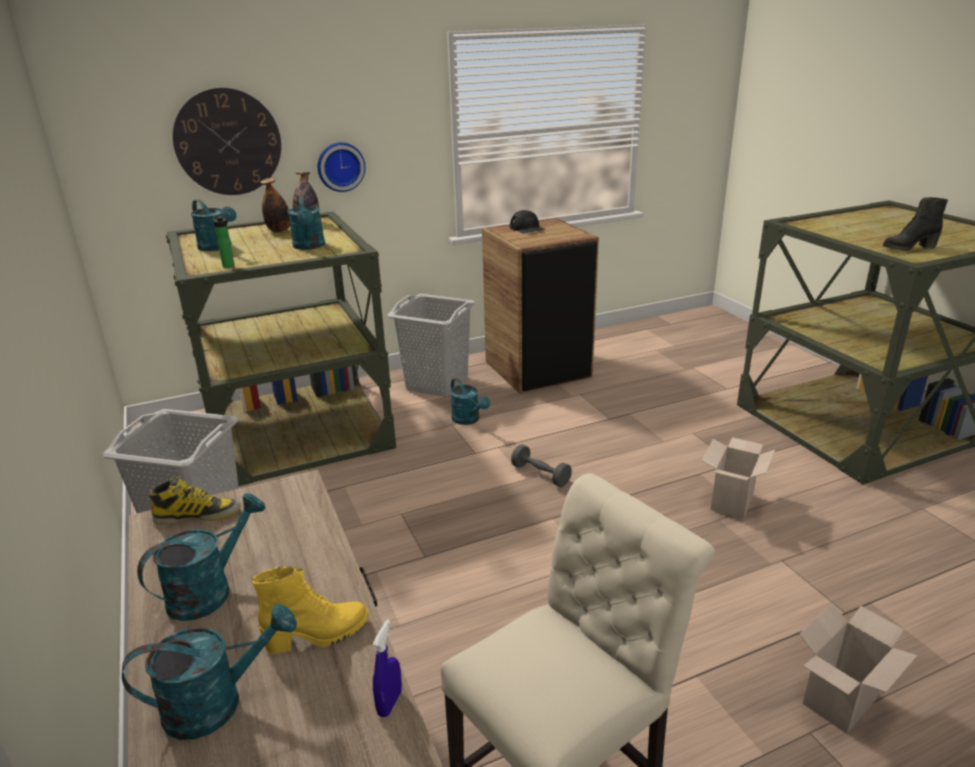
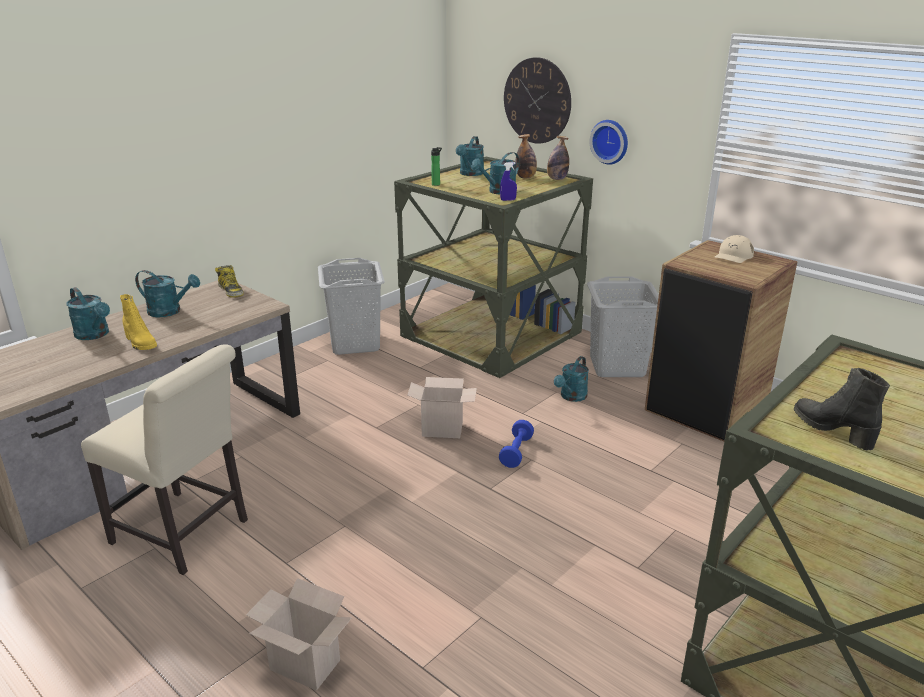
camera: 65 degrees right, 0 degrees up
blue spray bottle [372,619,402,717] -> blue spray bottle moved to [500,162,517,201]
black cap [510,210,544,234] -> beige cap [715,235,754,263]
grey dumbbell [511,444,572,487] -> blue dumbbell [499,420,534,468]
cardboard box [701,437,775,519] -> cardboard box moved to [407,377,477,438]

